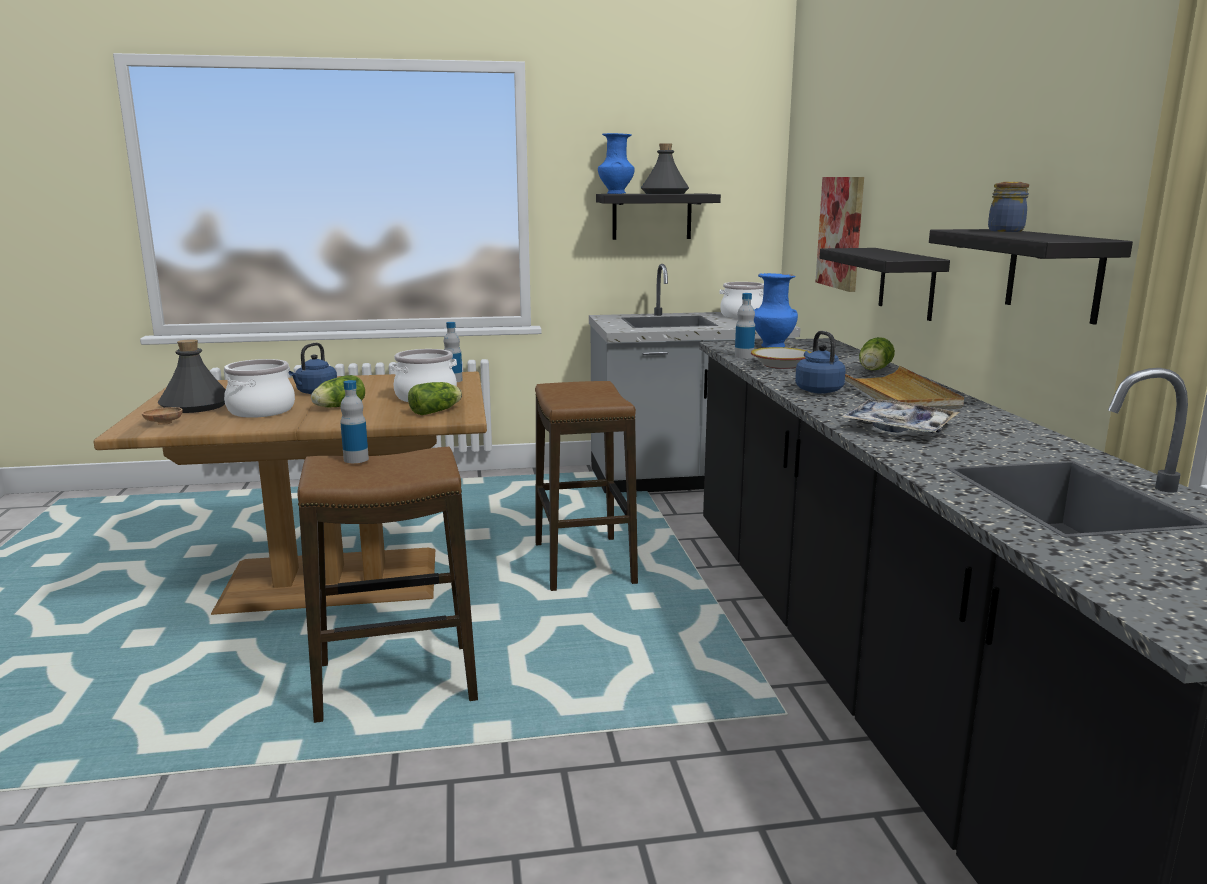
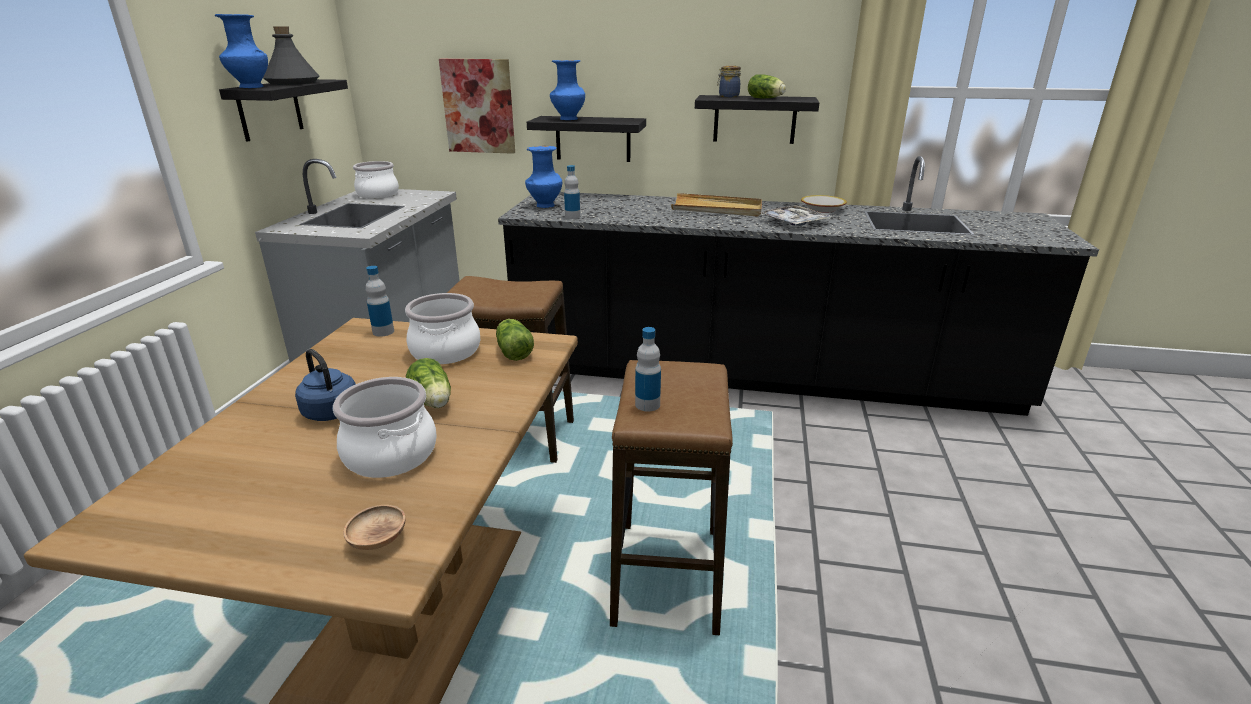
camera: 70 degrees left, 10 degrees up
grey bottle [158,339,226,413] -> none
bowl [751,347,811,369] -> bowl moved to [801,195,847,213]
blue kettle [795,331,846,394] -> none
lettuce [859,337,895,370] -> lettuce moved to [748,74,786,98]
none -> blue vase [550,60,585,120]

